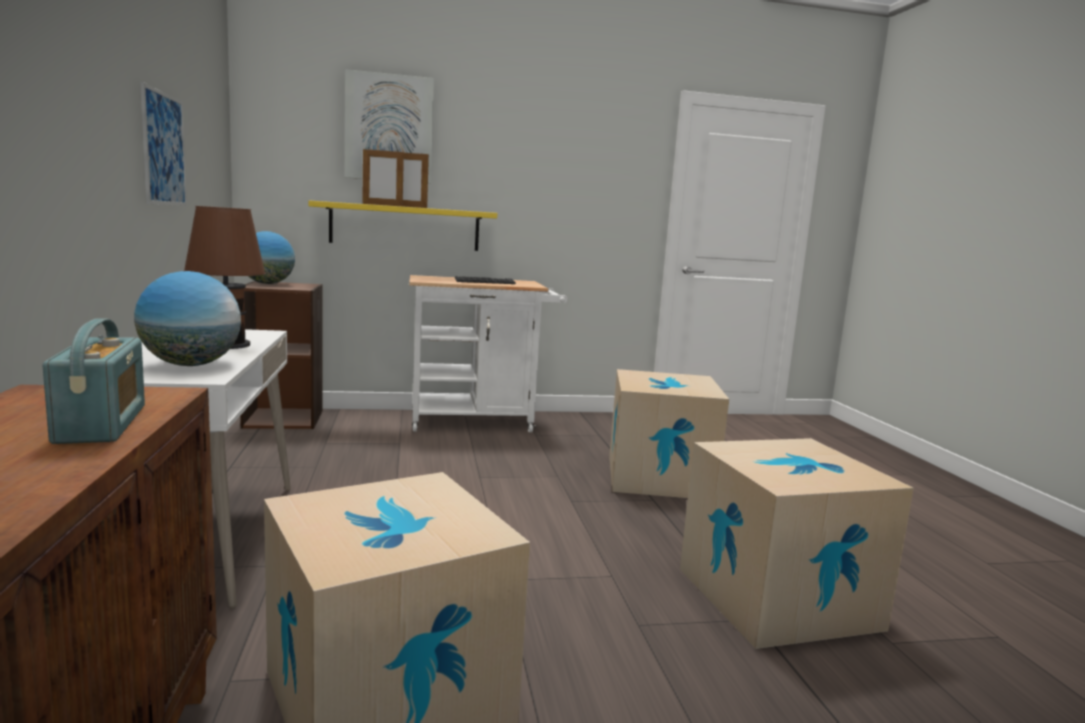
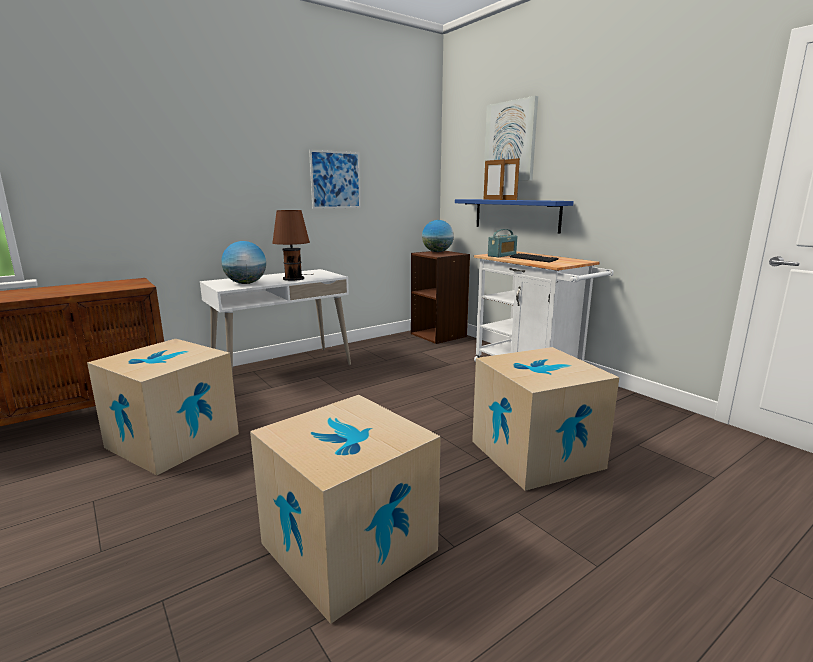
camera: 65 degrees right, 5 degrees up
radio [43,319,145,444] -> radio moved to [488,229,517,257]
yellow shelf [309,200,497,251] -> blue shelf [455,199,574,234]

